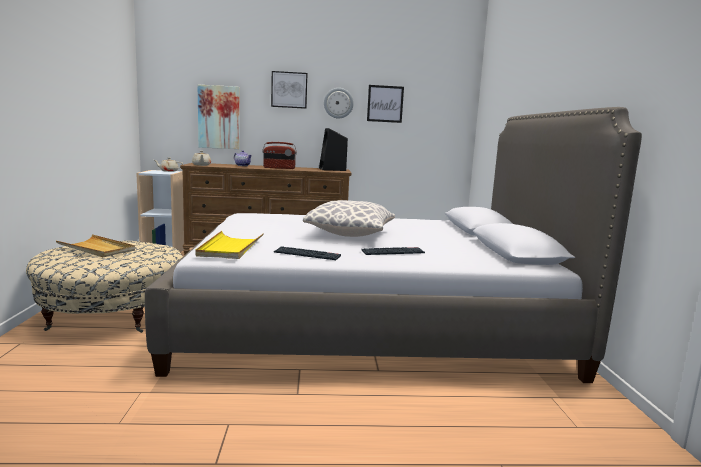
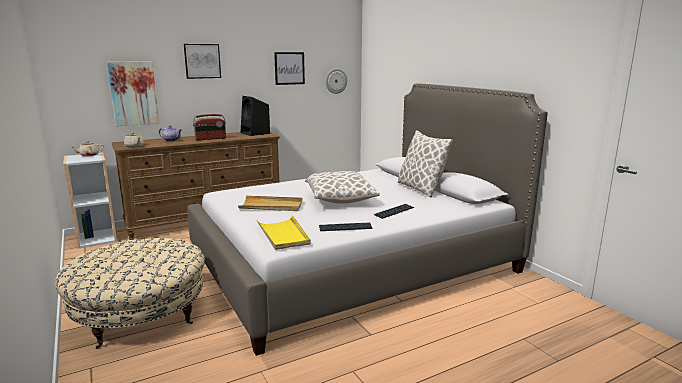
camera: 25 degrees left, 5 degrees up
beige tray [56,234,135,257] -> beige tray moved to [238,196,302,211]
wall clock [324,88,354,119] -> wall clock moved to [325,68,347,94]
none -> pillow [398,130,453,197]

